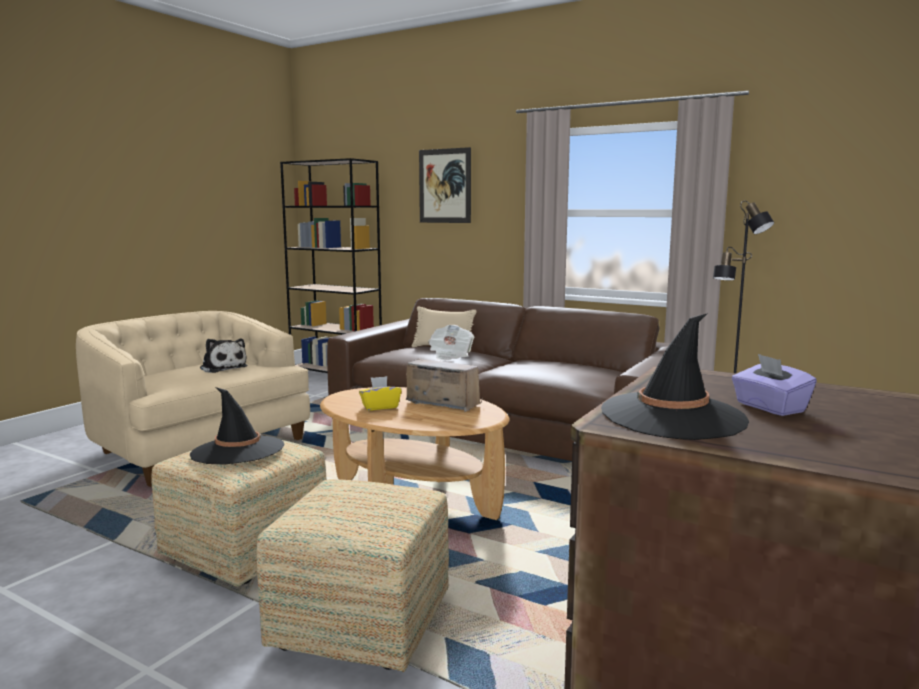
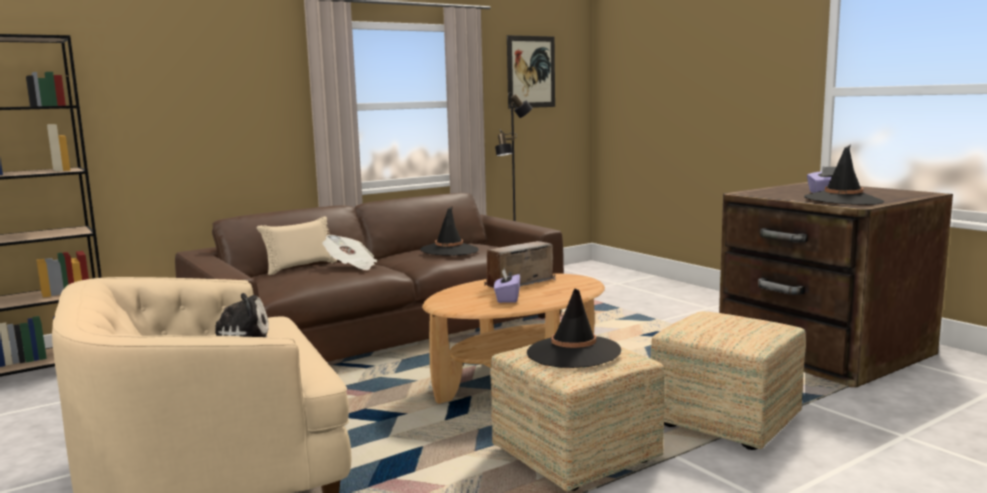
camera: 65 degrees left, 0 degrees up
yellow tissue box [359,376,402,410] -> purple tissue box [494,269,520,303]
picture [419,147,471,223] -> picture moved to [507,35,555,108]
none -> black hat [420,206,479,256]

